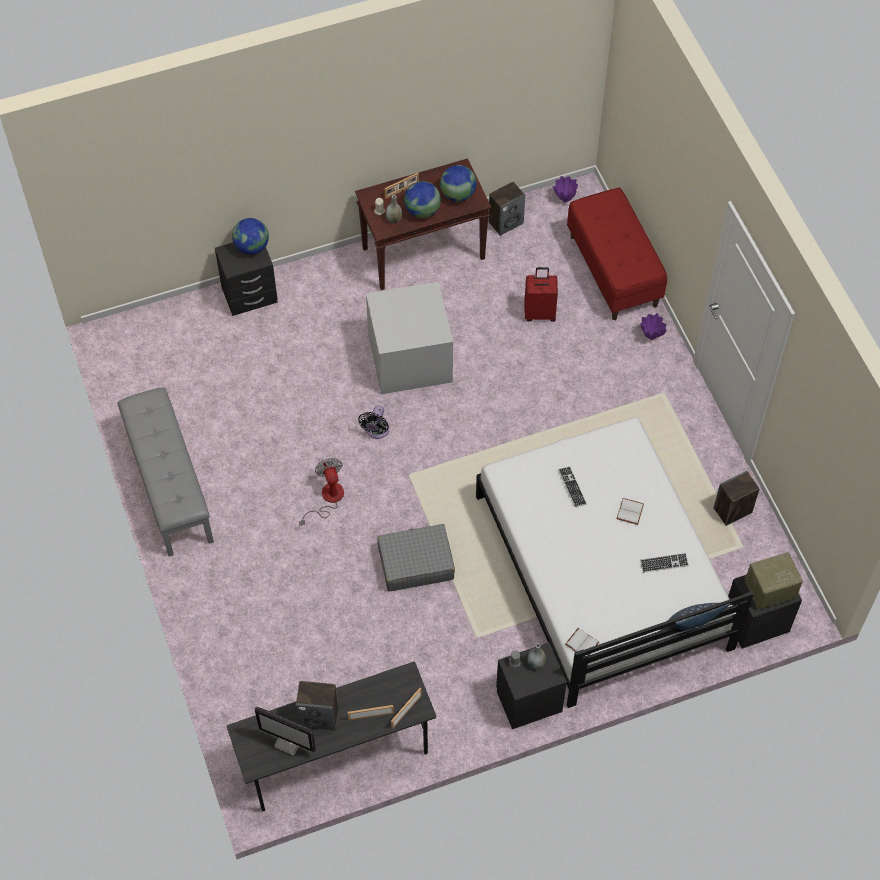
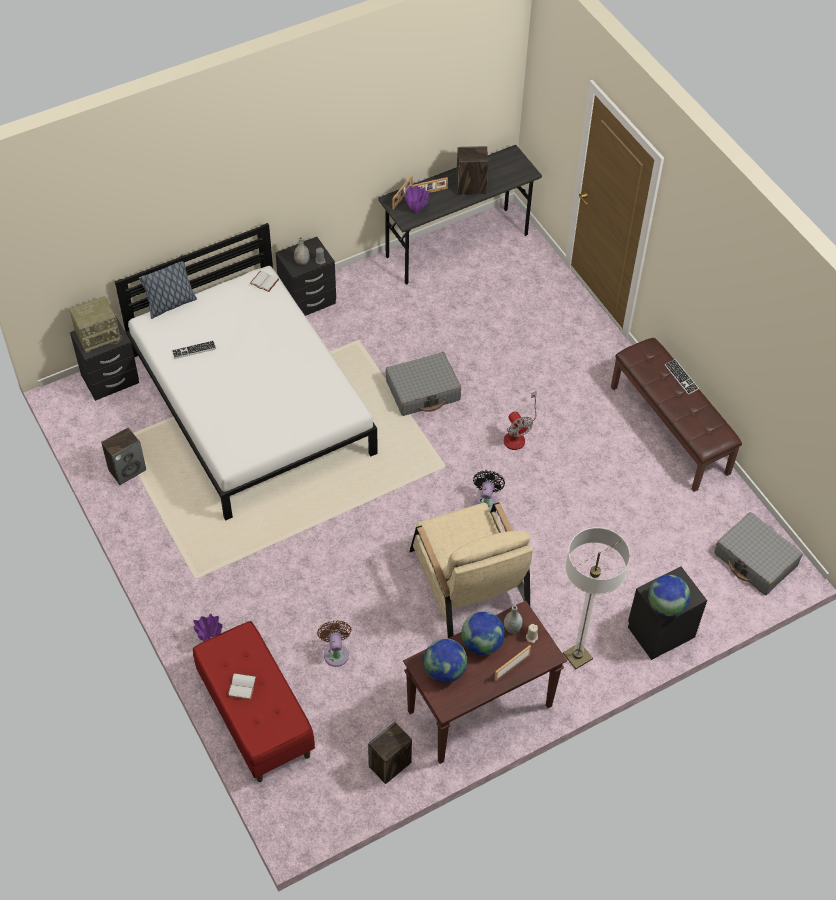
camera: 170 degrees right, 5 degrees down
grey bench [118,387,214,556] -> brown bench [611,338,742,492]
monitor [254,707,316,755] -> none
grey storage box [366,282,453,394] -> beige armchair [409,502,533,638]
red suitcase [524,267,558,322] -> brown fan [317,620,351,667]
purple vase [554,176,578,202] -> purple vase moved to [405,186,430,213]
keyboard [558,466,587,507] -> keyboard moved to [665,359,699,395]
white book [617,498,644,525] -> white book moved to [228,673,257,700]
none -> floor lamp [563,527,630,670]
none -> grey suitcase [714,512,803,595]

